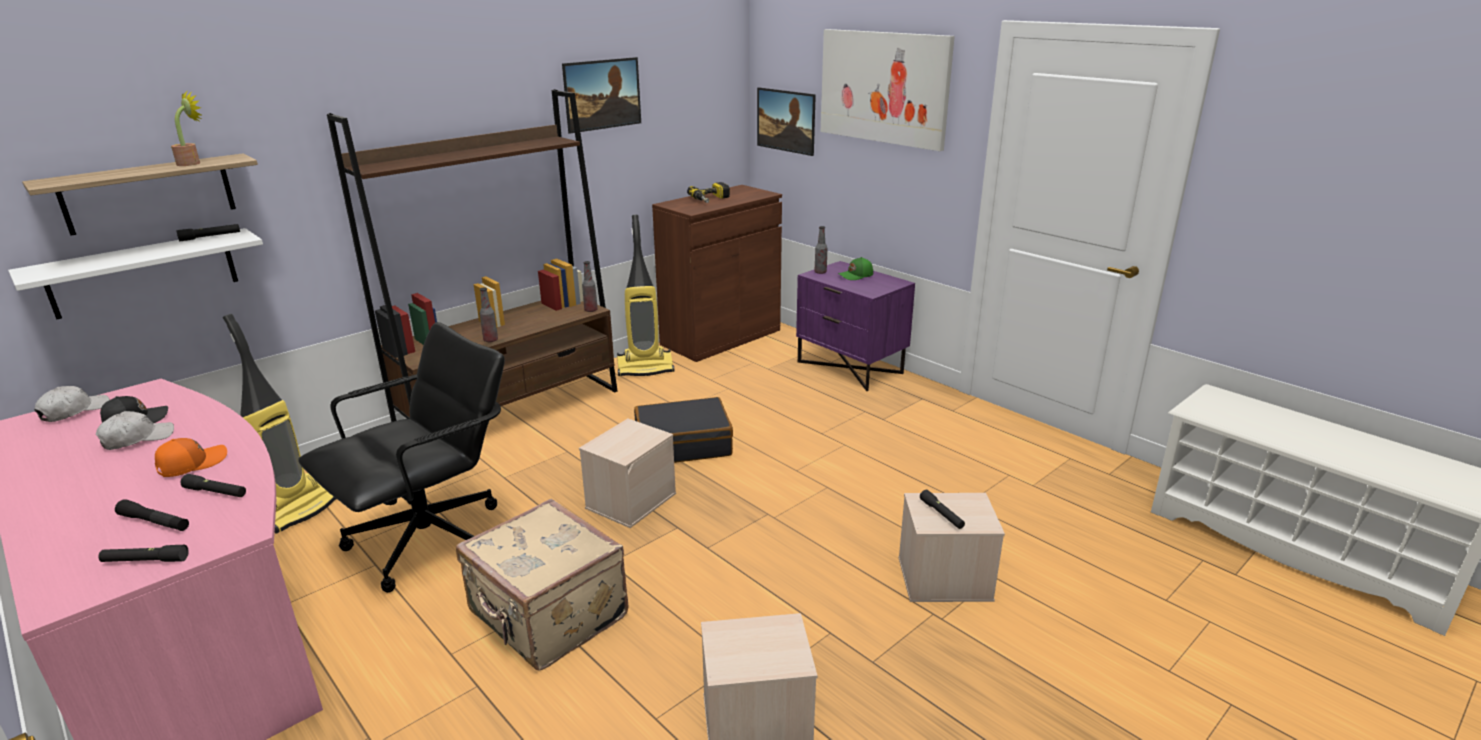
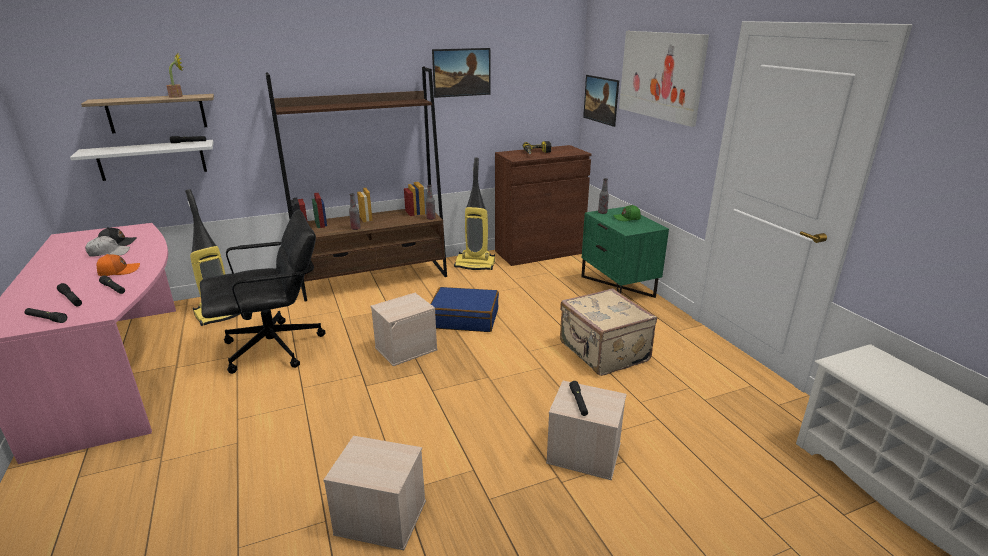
camera: 20 degrees right, 0 degrees up
white cap [34,386,110,422] -> none
beige suitcase [456,499,628,670] -> beige suitcase moved to [560,289,657,376]
black suitcase [634,397,733,463] -> blue suitcase [430,287,499,332]
purple nightstand [796,261,915,391] -> green nightstand [581,207,669,298]

